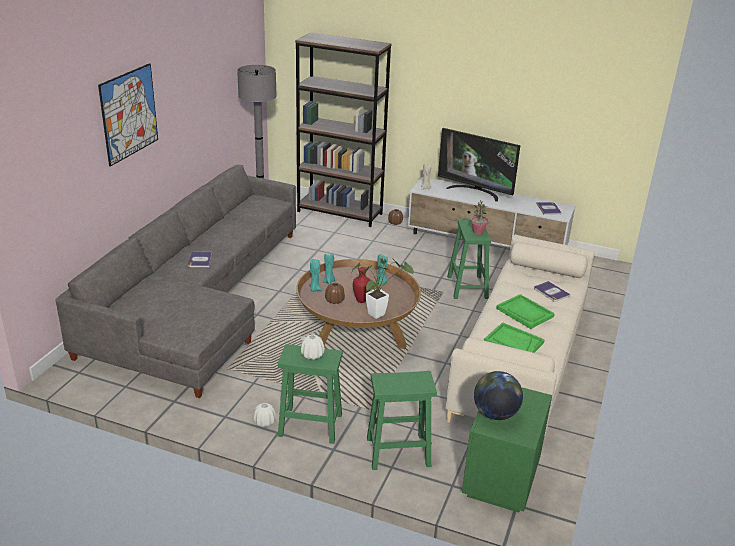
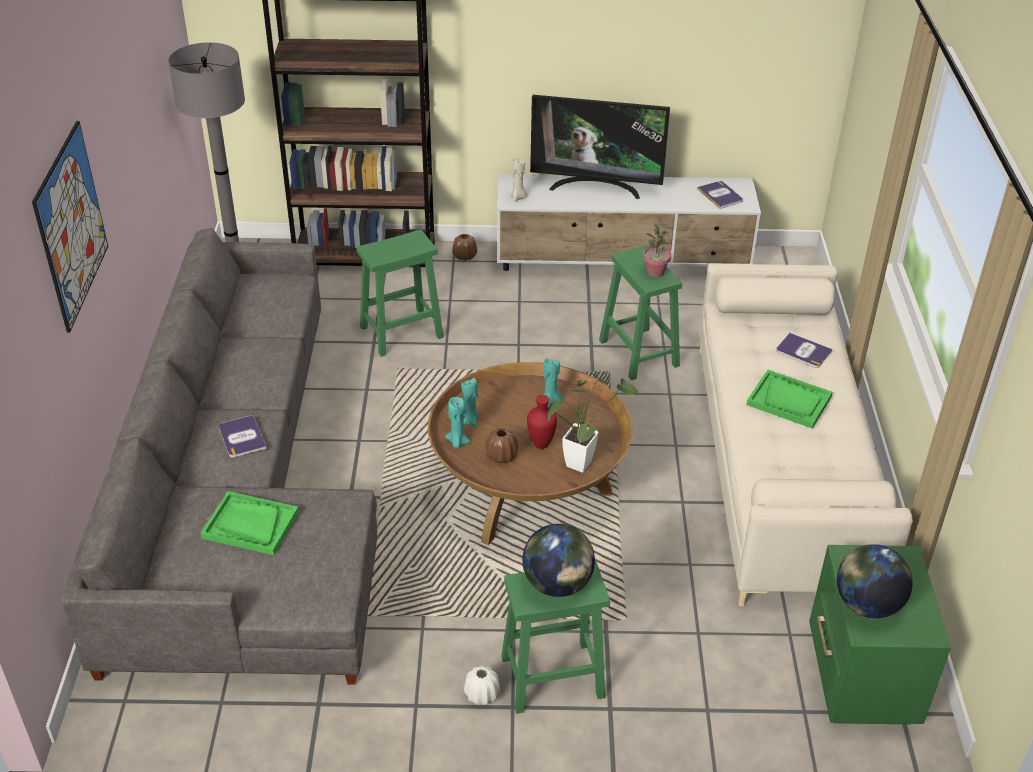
camera: 20 degrees left, 10 degrees up
white vase [301,335,324,360] -> globe [522,524,595,597]
green stool [367,371,437,470] -> green stool moved to [356,229,444,357]
green tray [484,322,545,353] -> green tray moved to [200,491,299,555]

